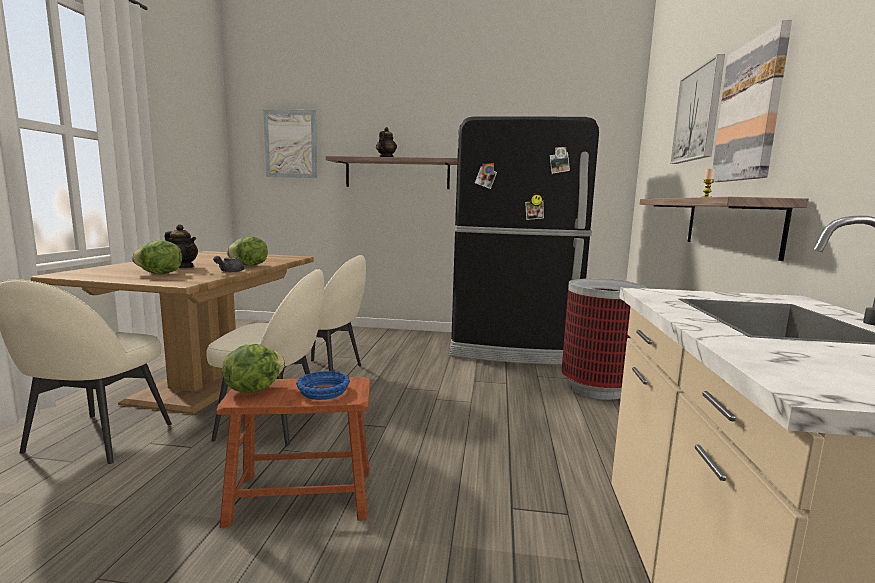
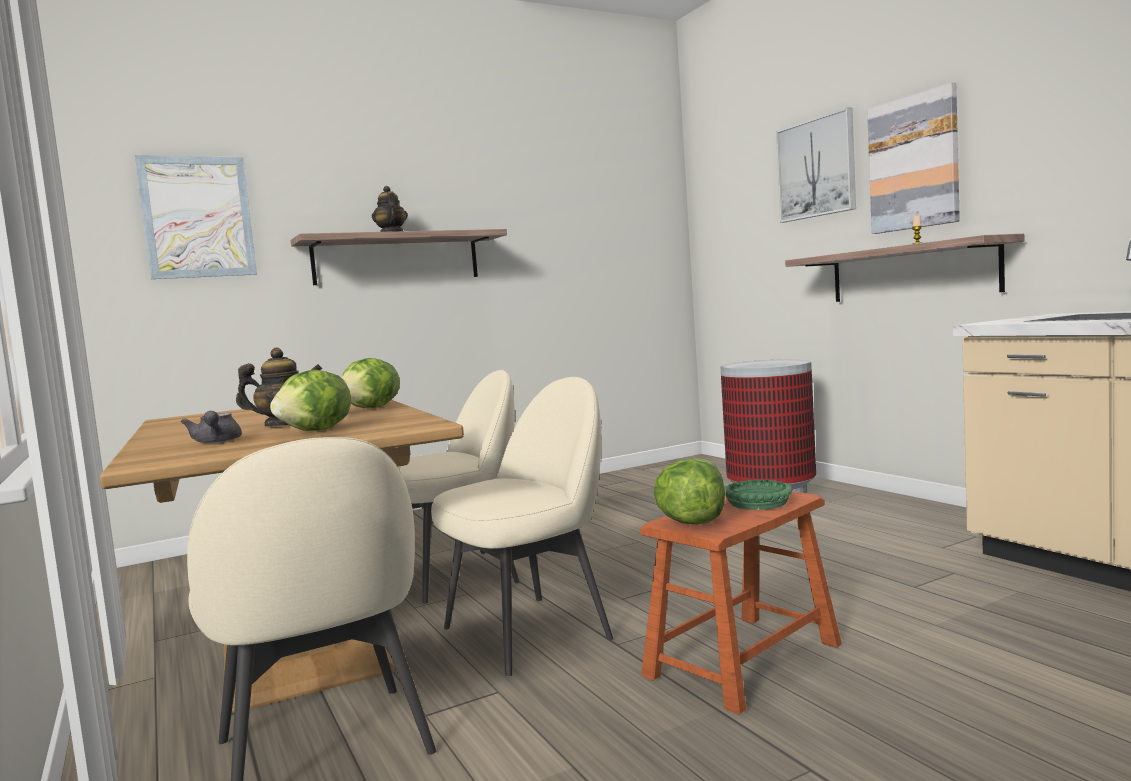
camera: 35 degrees left, 5 degrees down
grey teapot [213,256,244,272] -> grey teapot moved to [181,411,242,443]
blue bowl [296,371,350,400] -> green bowl [724,480,793,510]
black fridge [450,116,599,365] -> none

